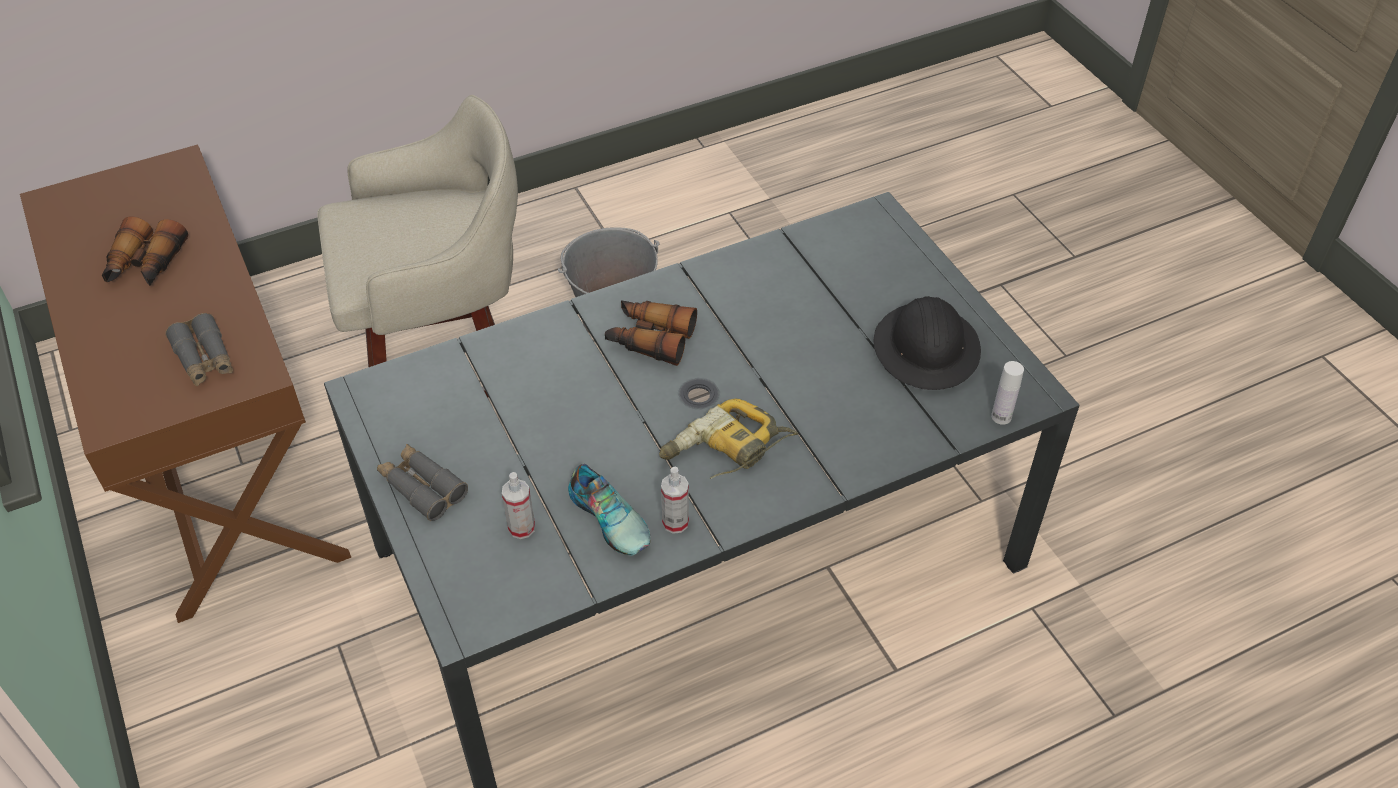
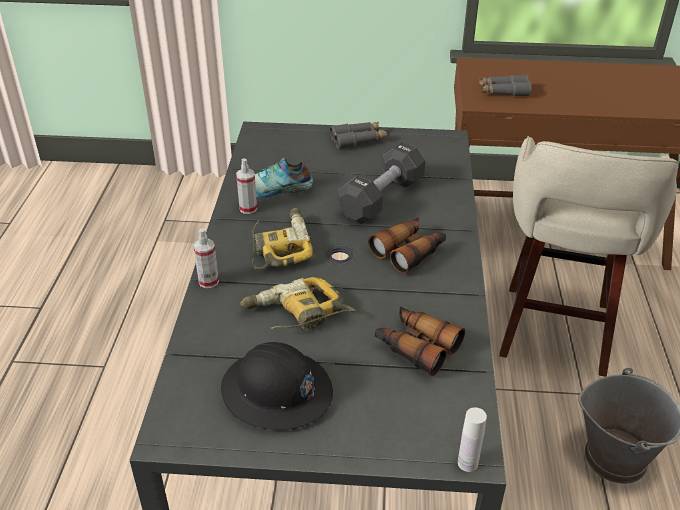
camera: 120 degrees right, 10 degrees down
binoculars [102,216,188,286] -> binoculars moved to [375,307,465,377]
spray bottle [502,472,535,539] -> spray bottle moved to [193,228,219,288]
white bottle [991,361,1024,425] -> white bottle moved to [458,407,487,472]
none -> power drill [240,277,357,331]
none -> black dumbbell [338,142,425,224]

